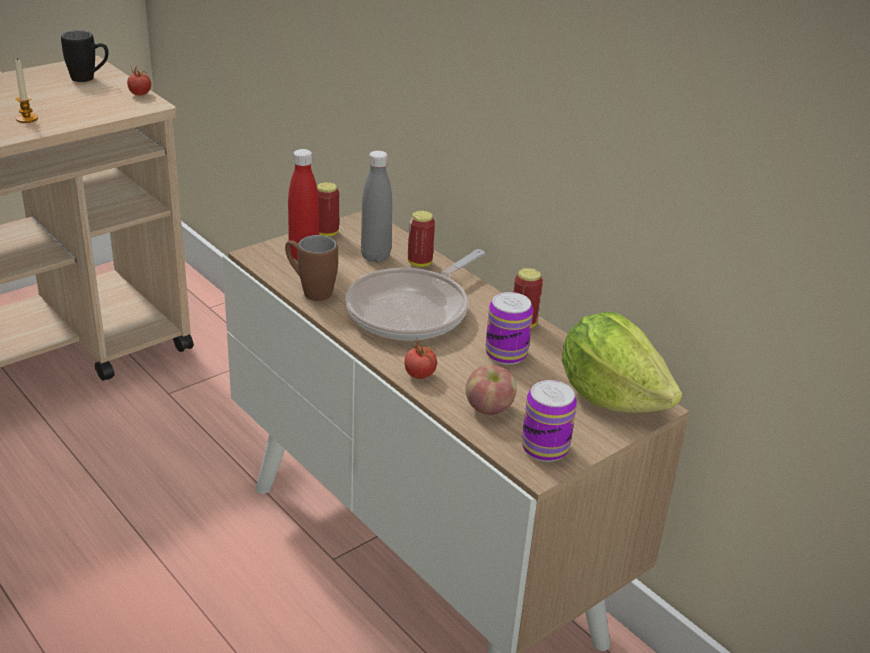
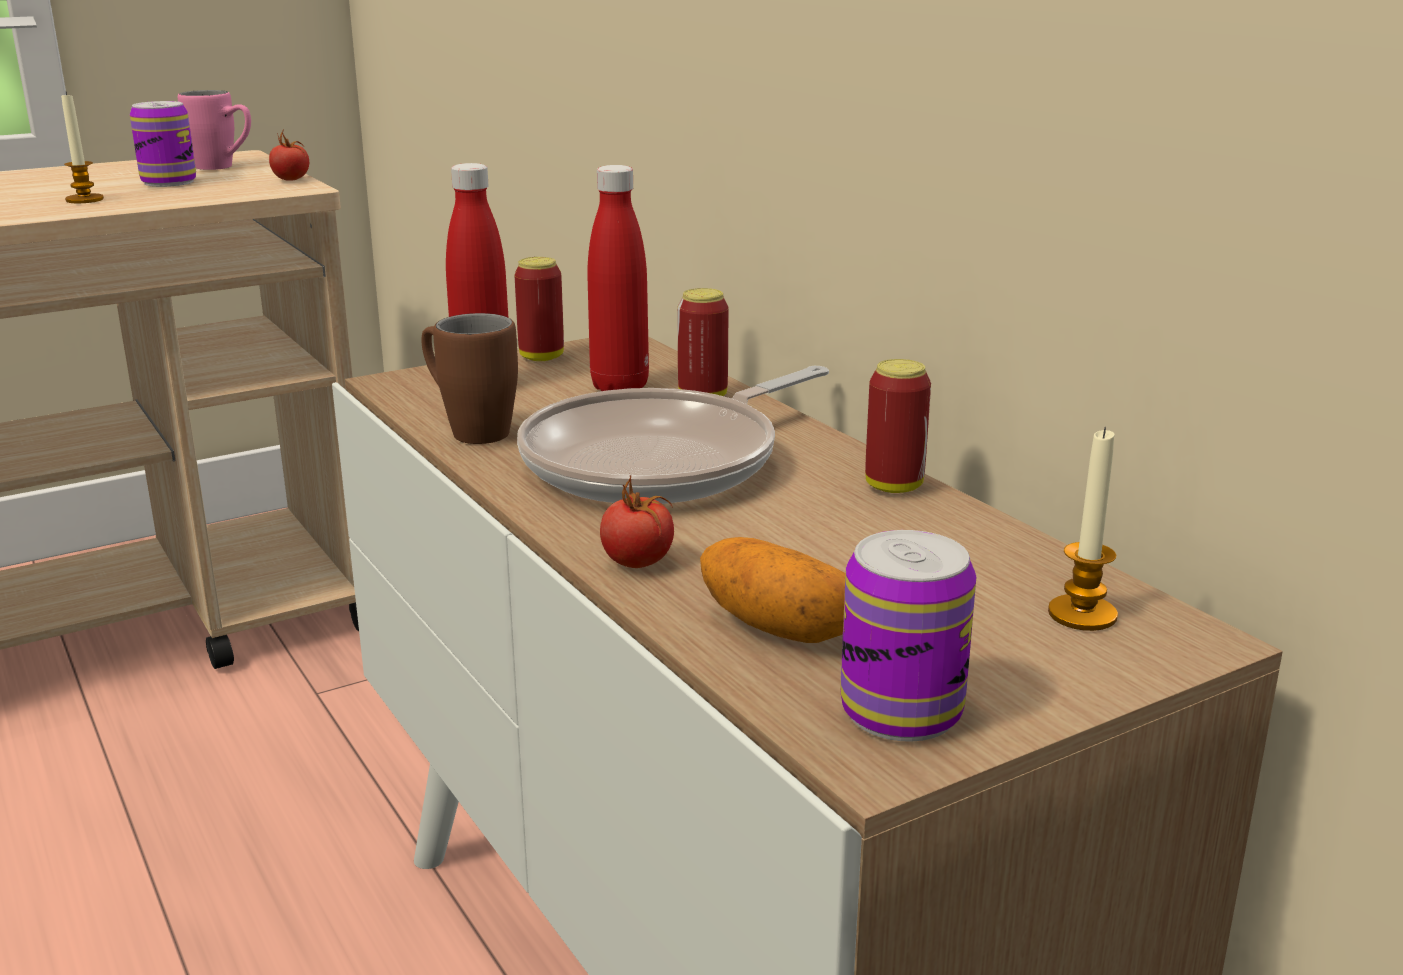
camera: 10 degrees right, 10 degrees down
black mug [61,30,109,82] -> pink mug [178,90,251,170]
grey bottle [361,151,392,263] -> red bottle [588,165,649,391]
apple [466,365,517,415] -> potato [700,537,846,643]
can [485,292,533,365] -> can moved to [130,101,196,187]
lettuce [562,311,683,413] -> candle [1048,427,1118,631]

